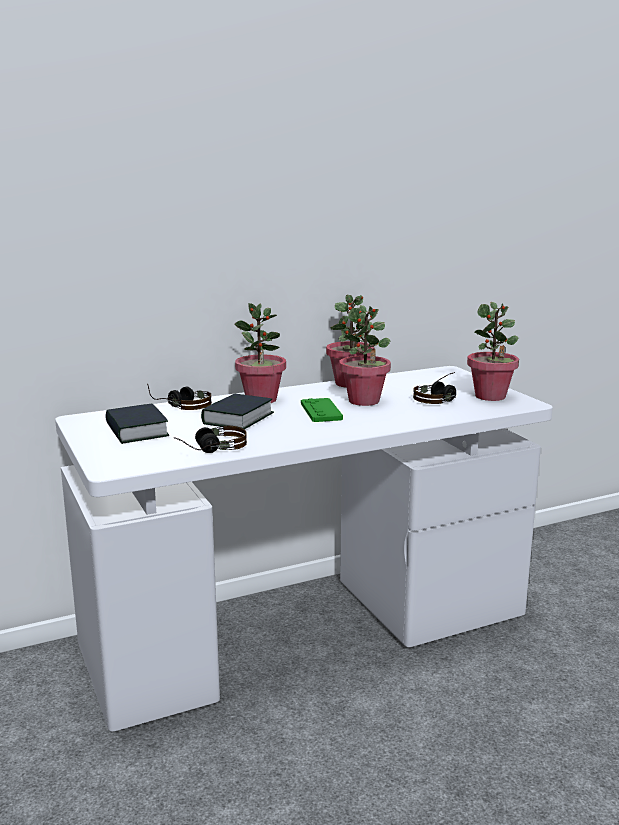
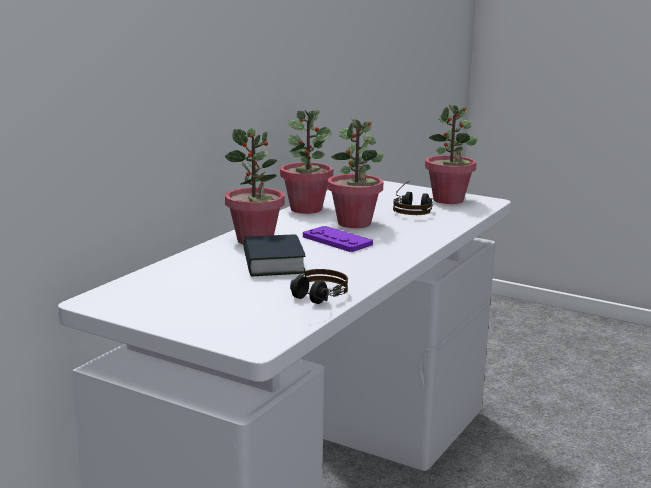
camera: 35 degrees left, 0 degrees up
book [105,404,169,444] -> none
headphones [147,384,212,410] -> none
green game controller [301,398,343,422] -> purple game controller [303,226,373,252]

